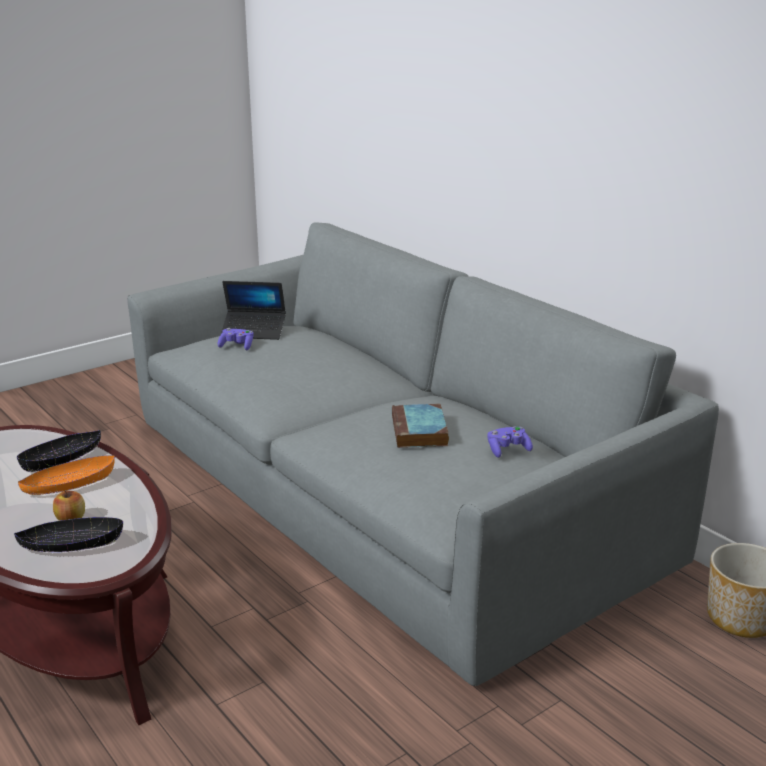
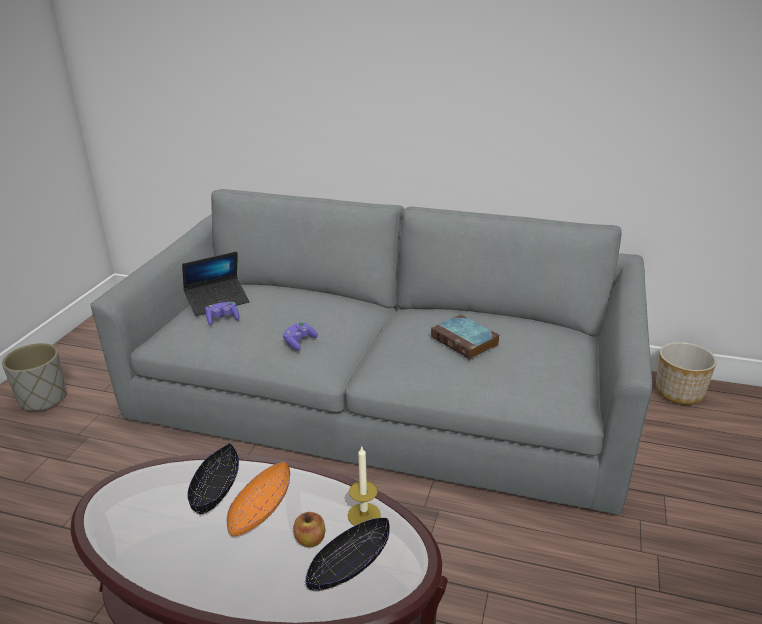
camera: 35 degrees left, 5 degrees up
purple game controller [487,426,533,458] -> purple game controller moved to [283,322,318,351]
none -> grey planter [2,343,67,411]
none -> candle [348,447,381,526]

